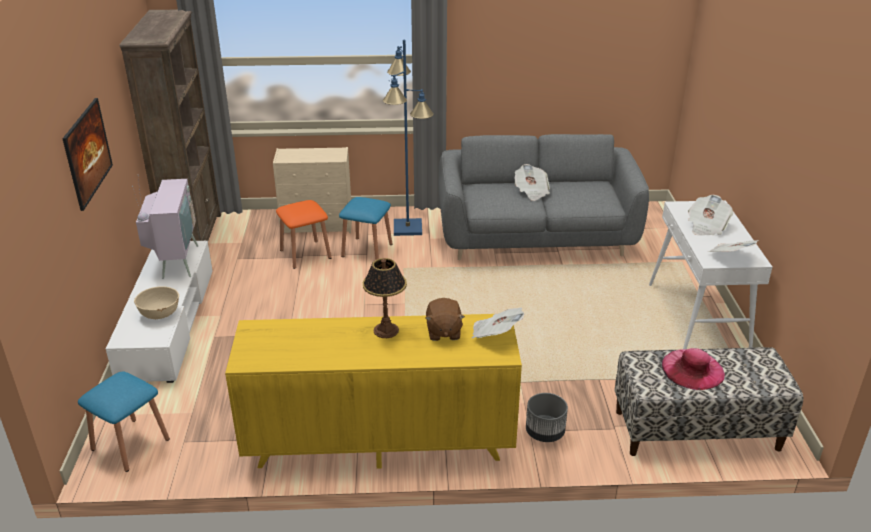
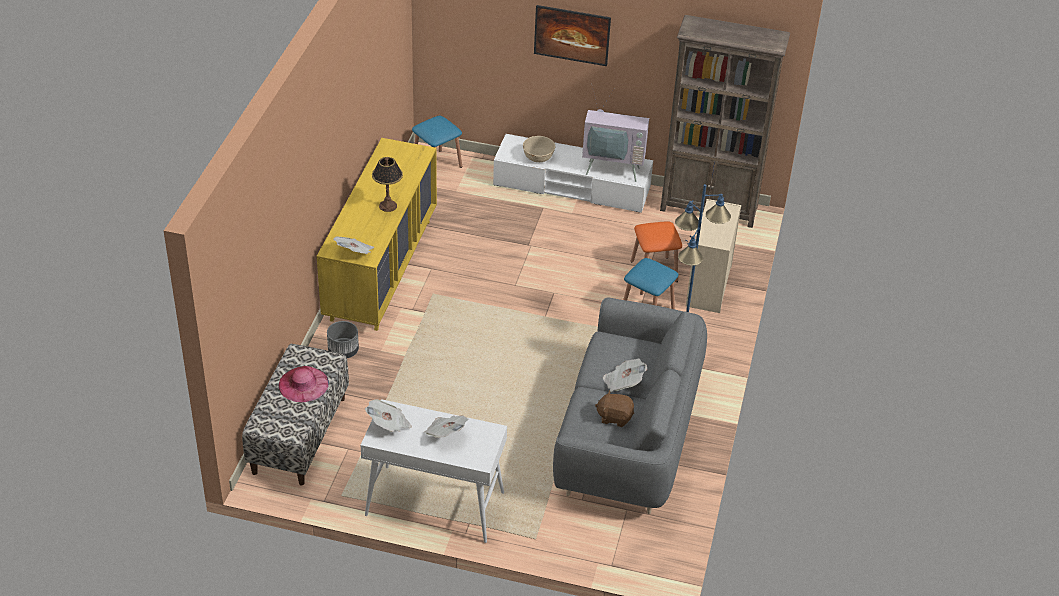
camera: 105 degrees right, 10 degrees up
brown plush toy [426,298,465,341] -> brown plush toy moved to [595,390,634,427]

